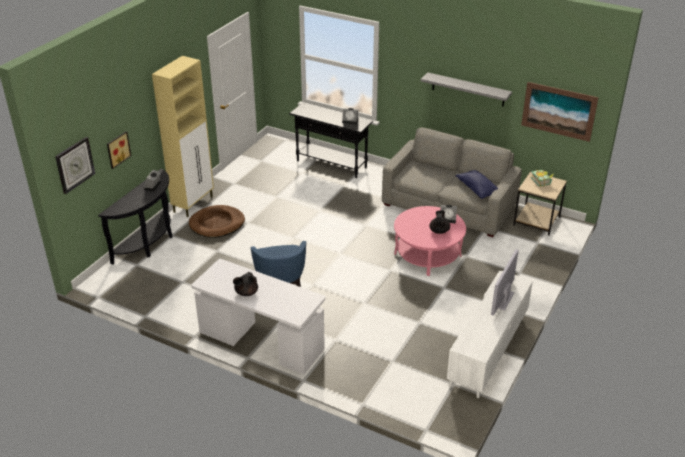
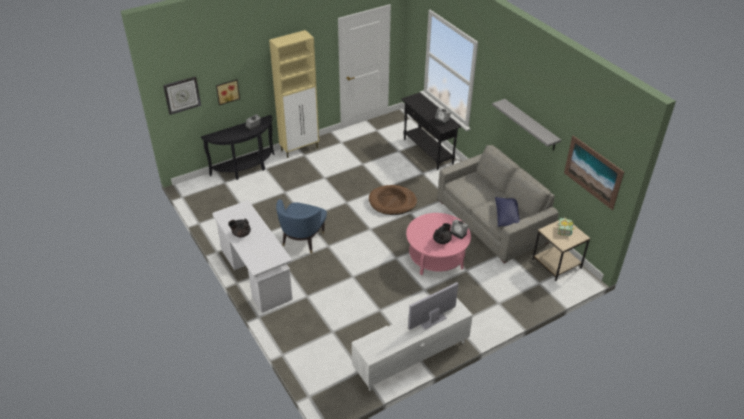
camera: 30 degrees right, 5 degrees up
brown dog bed [189,205,245,238] -> brown dog bed moved to [369,185,417,215]

